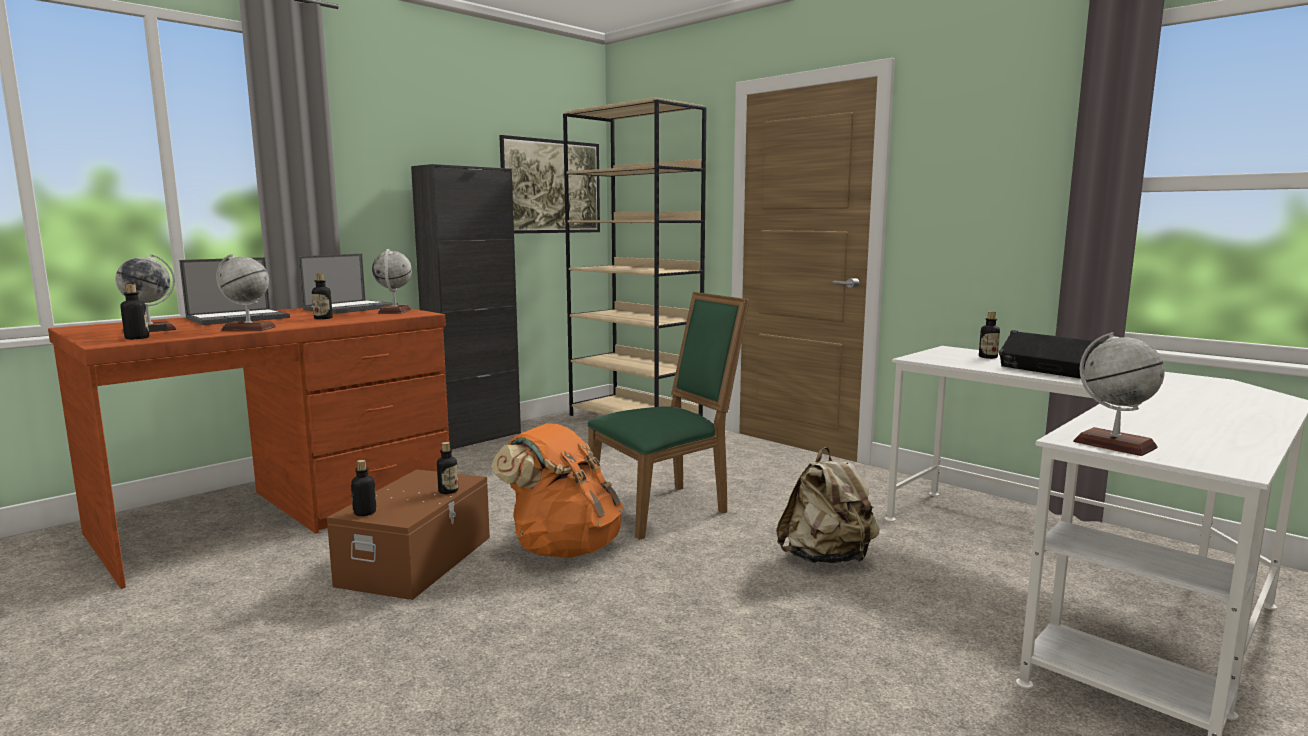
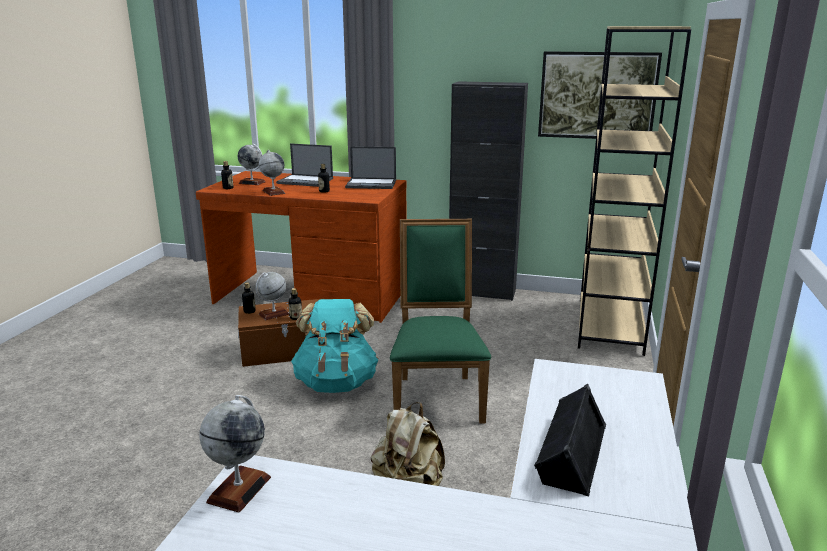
camera: 60 degrees right, 10 degrees up
globe [372,249,412,314] -> globe moved to [255,272,289,320]
orange backpack [491,423,624,558] -> turquoise backpack [291,299,378,393]
green chair [588,292,749,540] -> green chair turned 120 degrees counterclockwise [390,219,491,424]
bottle [979,312,1000,359] -> none

